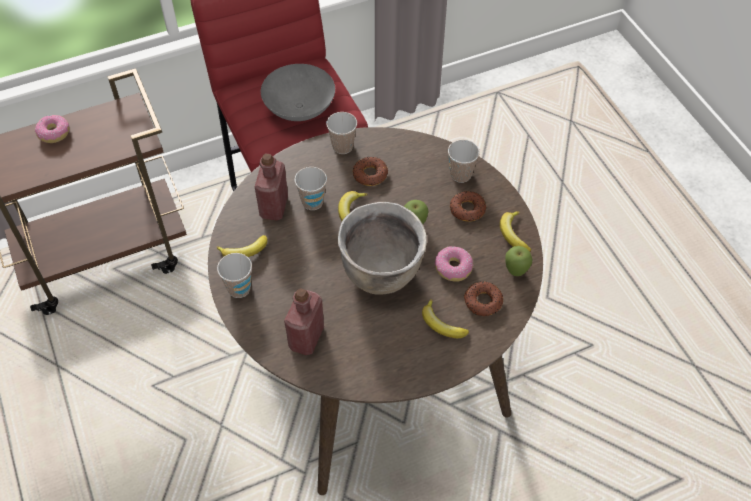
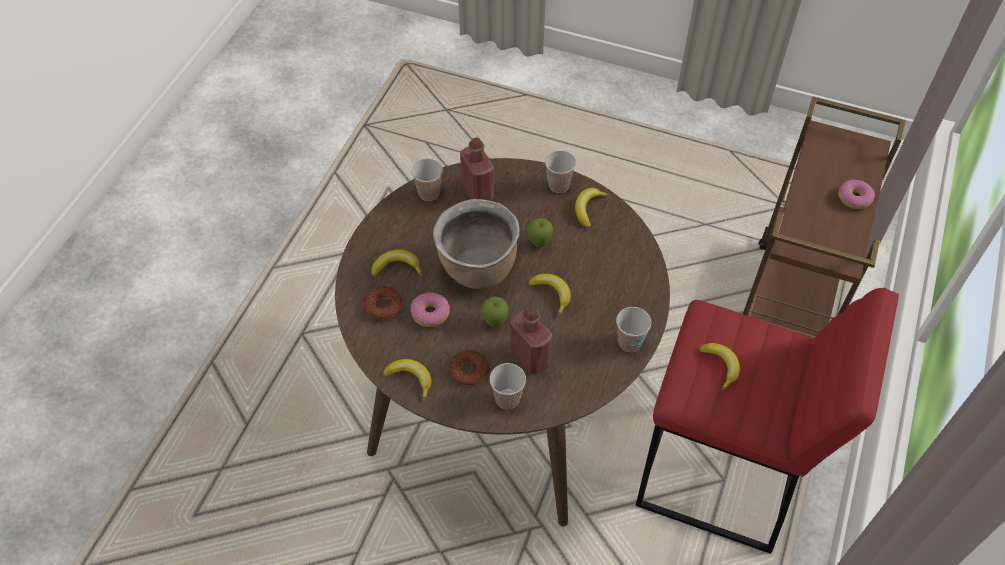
camera: 135 degrees right, 0 degrees up
red bottle [255,153,288,220] -> red bottle moved to [510,307,552,374]
grey bowl [261,64,335,121] -> banana [699,343,740,390]
cup [294,167,327,210] -> cup moved to [411,158,443,201]
donut [353,157,388,186] -> none
apple [505,246,532,276] -> apple moved to [527,218,553,247]

